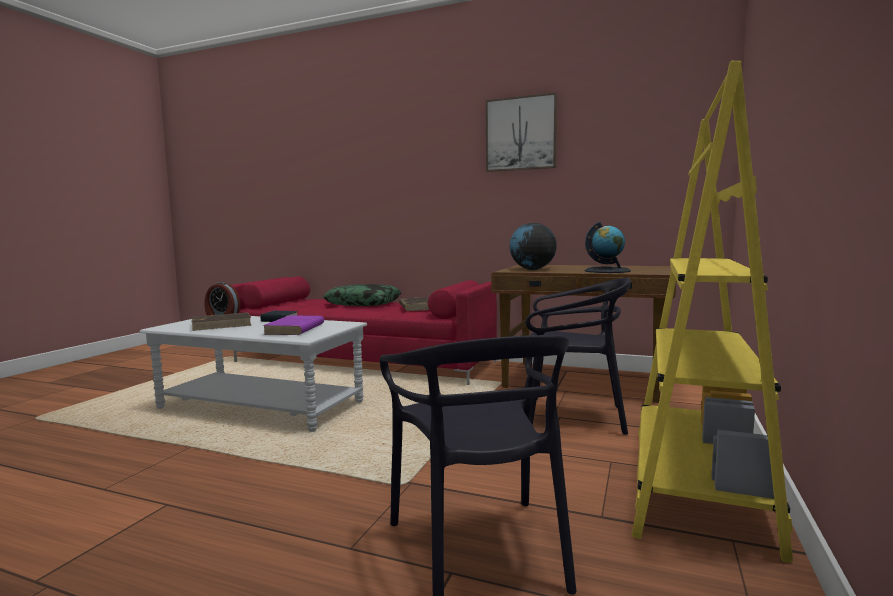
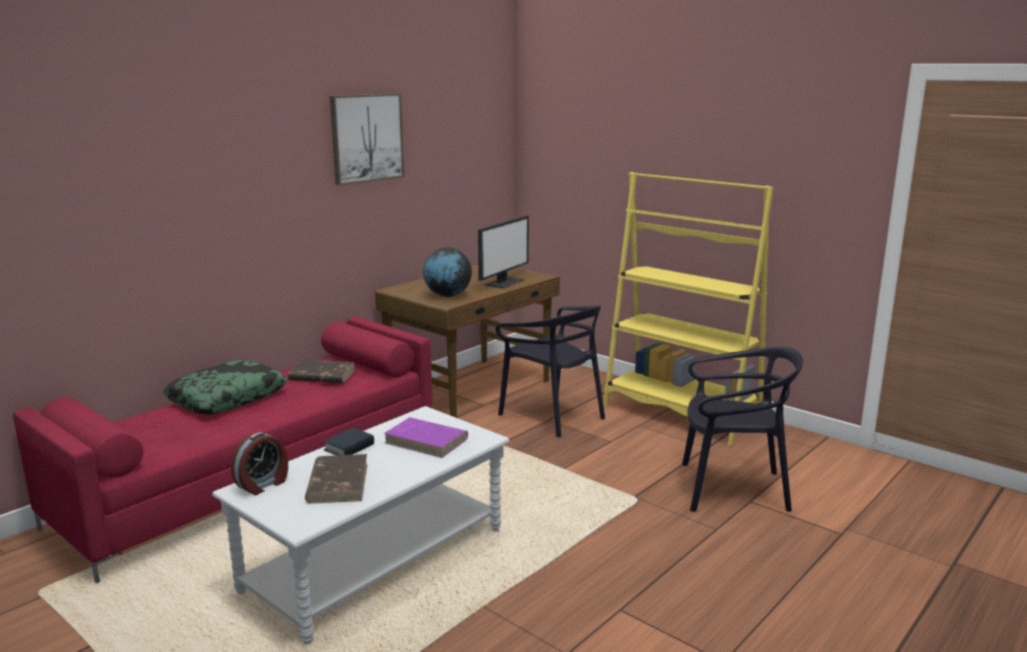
camera: 70 degrees left, 10 degrees up
black chair [526,278,631,435] -> black chair turned 105 degrees clockwise [495,305,605,437]
globe [584,222,631,273] -> monitor [478,216,529,288]

